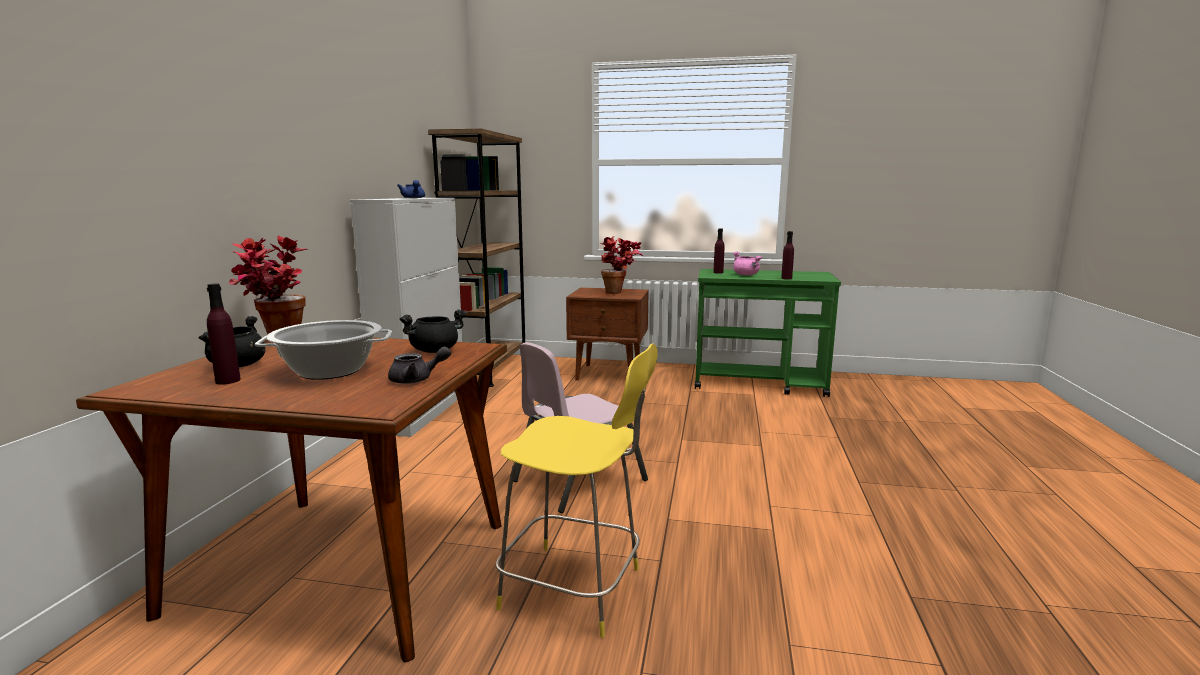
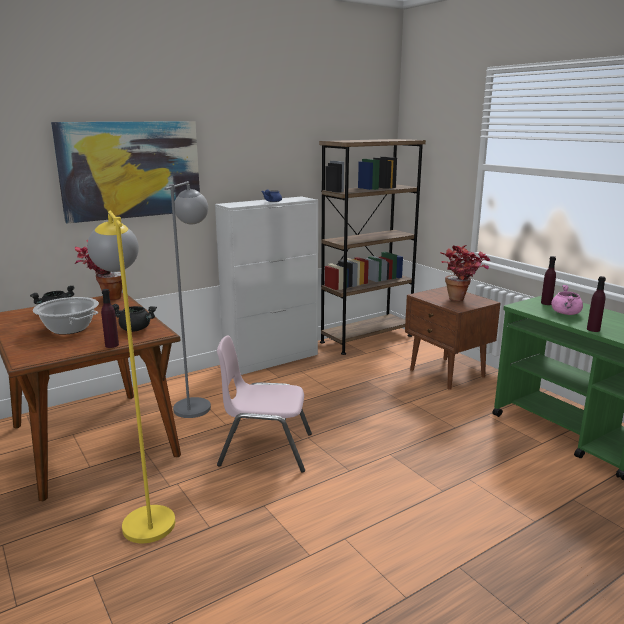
camera: 45 degrees right, 5 degrees up
purple bottle [207,284,241,384] -> purple bottle moved to [101,289,119,348]
grey teapot [388,346,451,384] -> none
yellow stool [496,344,657,637] -> yellow floor lamp [87,211,175,543]
none -> picture [51,121,200,224]
none -> grey floor lamp [164,181,211,418]

